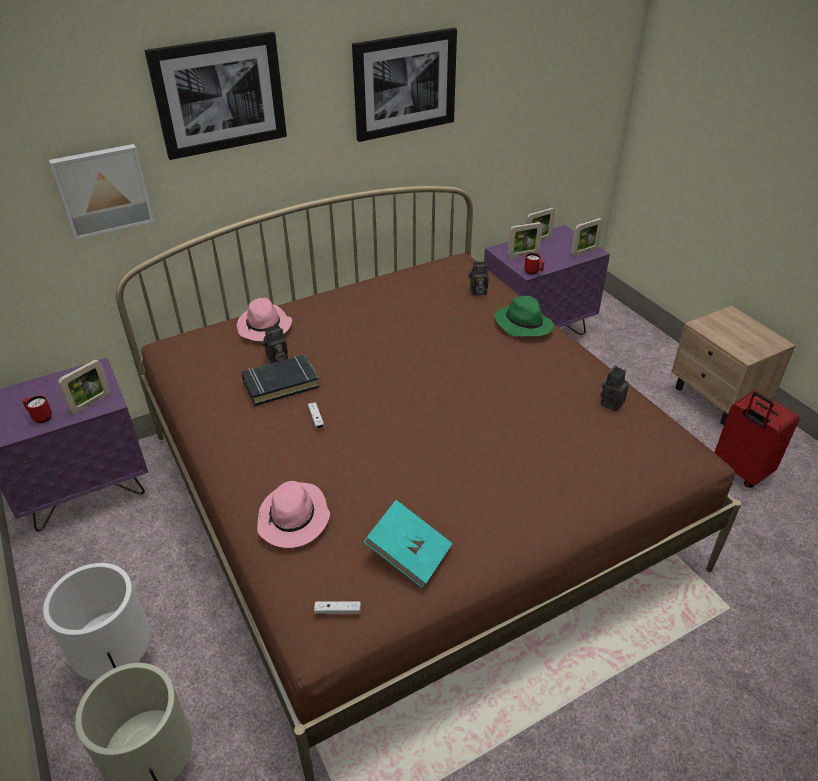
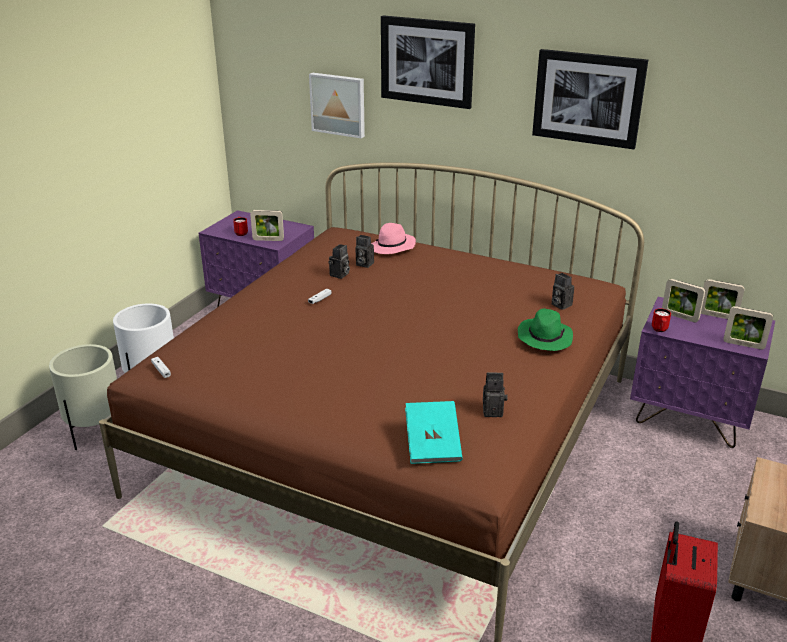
camera: 55 degrees right, 10 degrees down
black book [241,355,320,406] -> camera [329,244,350,279]
pink hat [257,481,330,548] -> none
turquoise book [364,500,453,588] -> turquoise book moved to [405,401,463,464]

